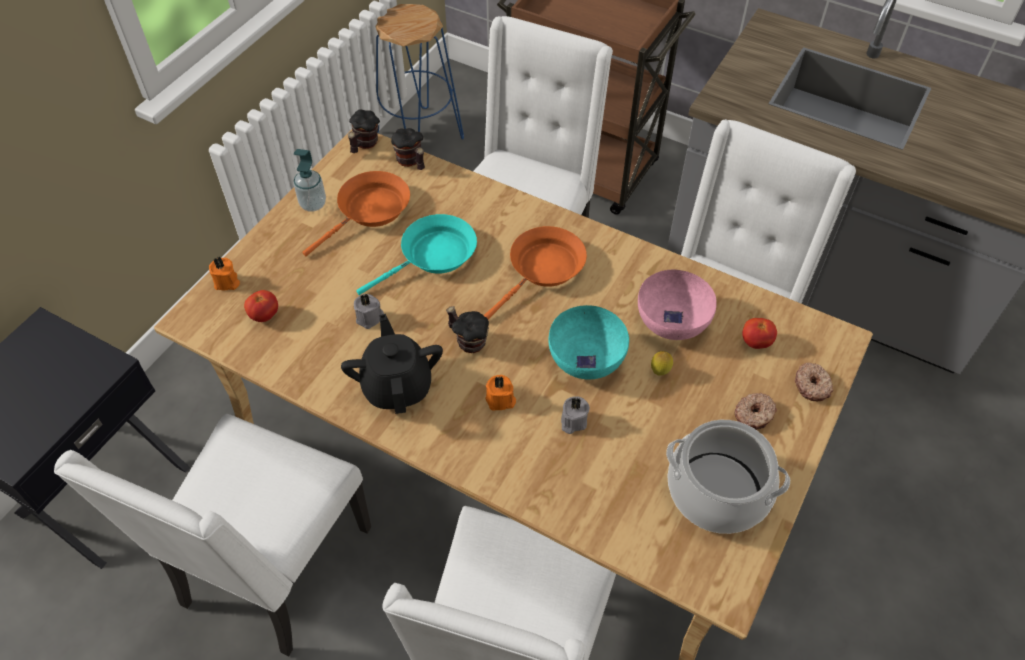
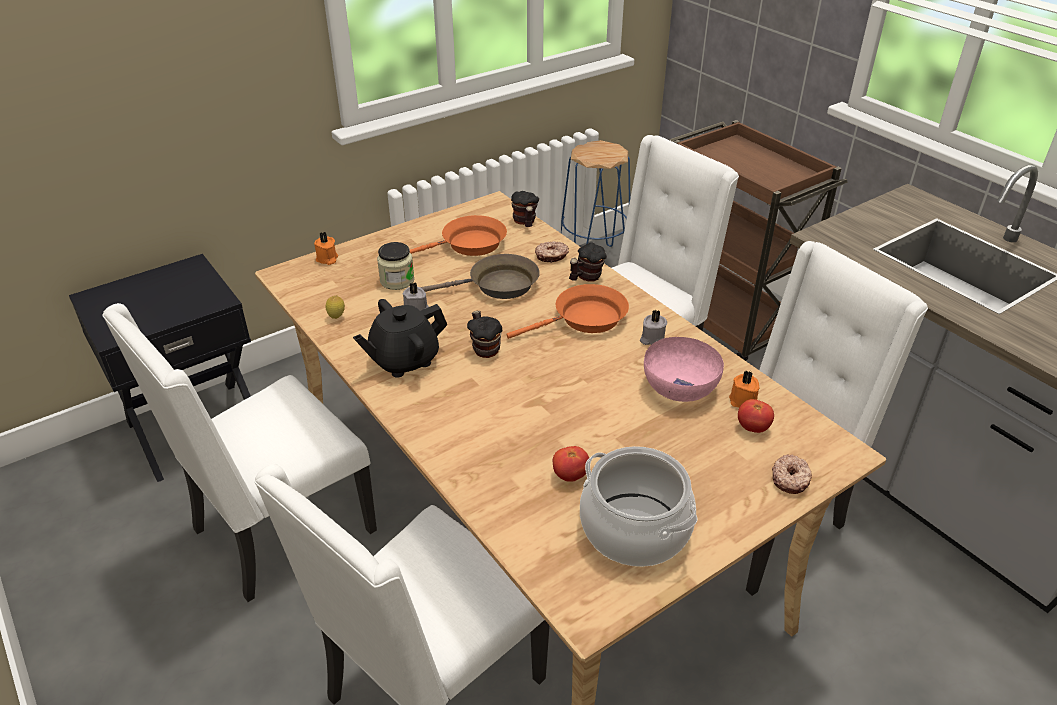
camera: 25 degrees right, 15 degrees down
tomato [244,290,278,322] -> tomato moved to [553,446,589,482]
soap dispenser [293,149,326,211] -> none
black teapot [341,314,443,414] -> black teapot turned 135 degrees counterclockwise [353,299,447,378]
mug [348,109,380,153] -> mug moved to [569,242,607,282]
turquoise frying pan [356,214,477,295] -> brown frying pan [420,254,540,299]
orange candle [485,375,516,411] -> orange candle moved to [729,371,760,408]
turquoise bowl [548,305,629,379] -> none
grey candle [561,396,590,434] -> grey candle moved to [640,310,667,345]
lemon [651,351,673,375] -> lemon moved to [325,295,345,319]
donut [735,393,777,430] -> donut moved to [535,241,569,263]
none -> jar [377,242,414,290]

